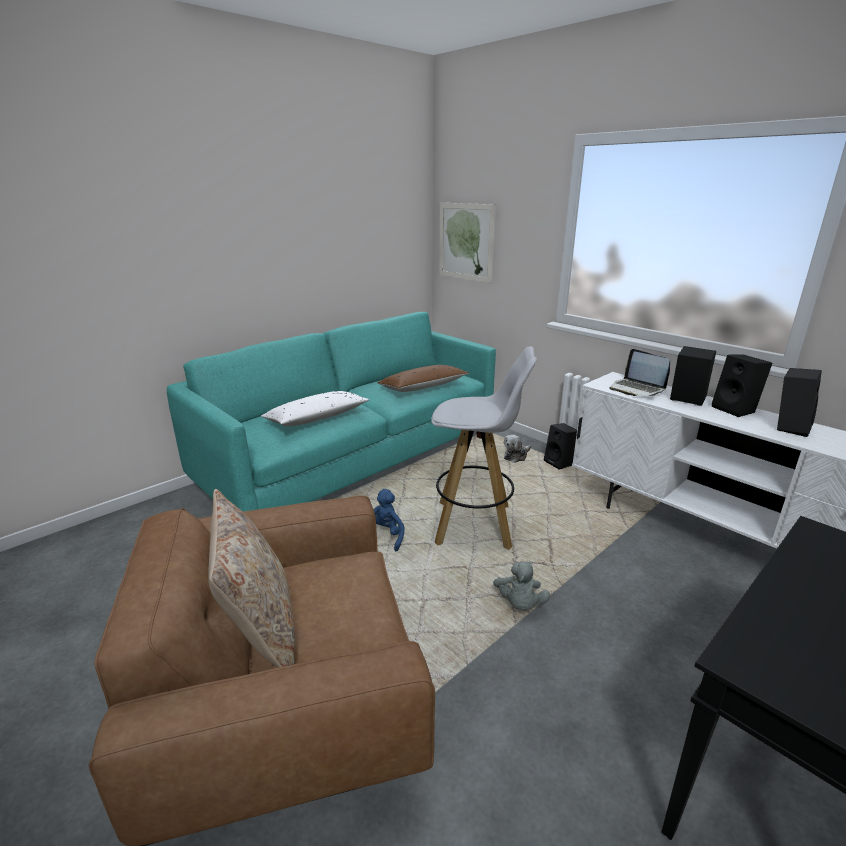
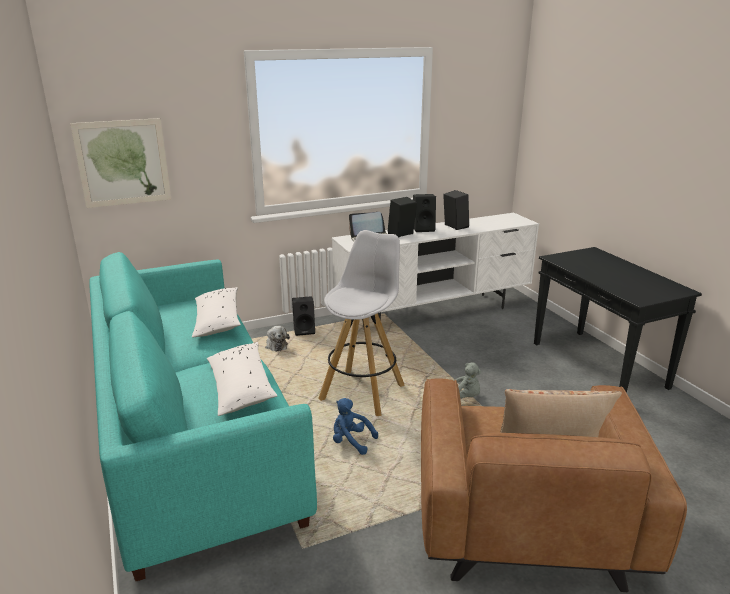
camera: 70 degrees left, 0 degrees up
brown pillow [377,365,469,392] -> white pillow [192,287,241,338]

